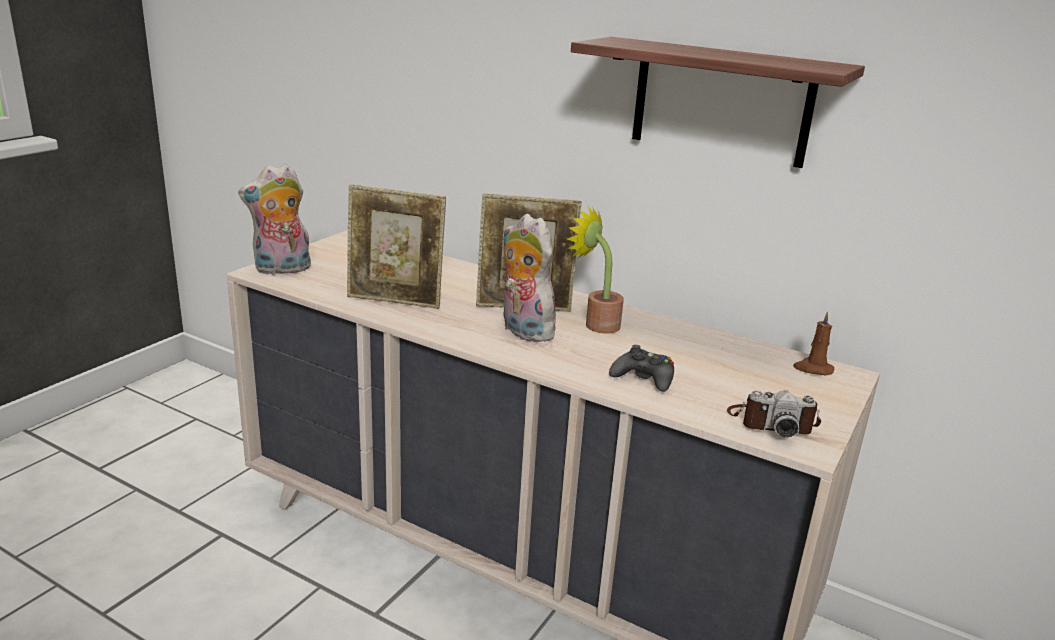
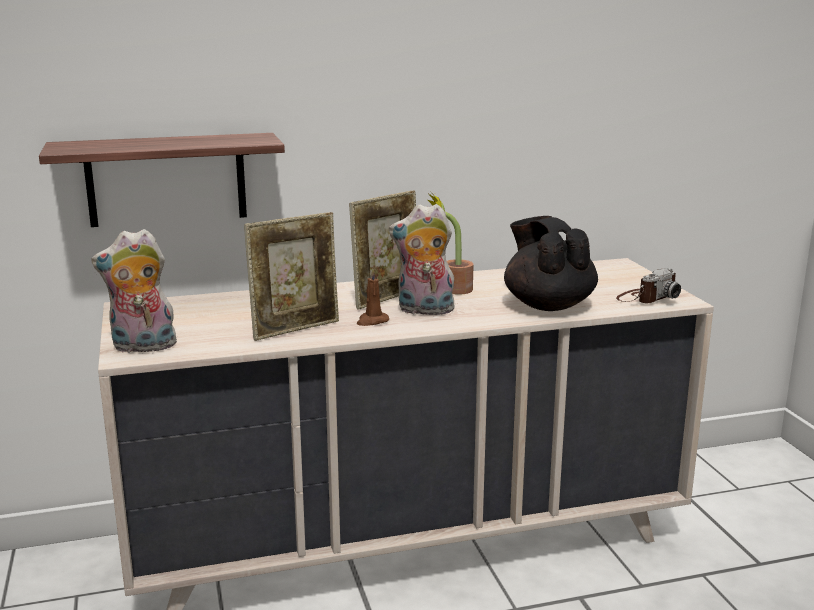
camera: 45 degrees left, 5 degrees down
plush toy [238,164,311,275] -> plush toy turned 60 degrees clockwise [91,229,181,354]
shelf [571,37,865,168] -> shelf moved to [39,133,285,227]
black game controller [609,345,674,392] -> black teapot [504,216,598,311]
brown candle [793,311,834,375] -> brown candle moved to [357,268,389,326]

